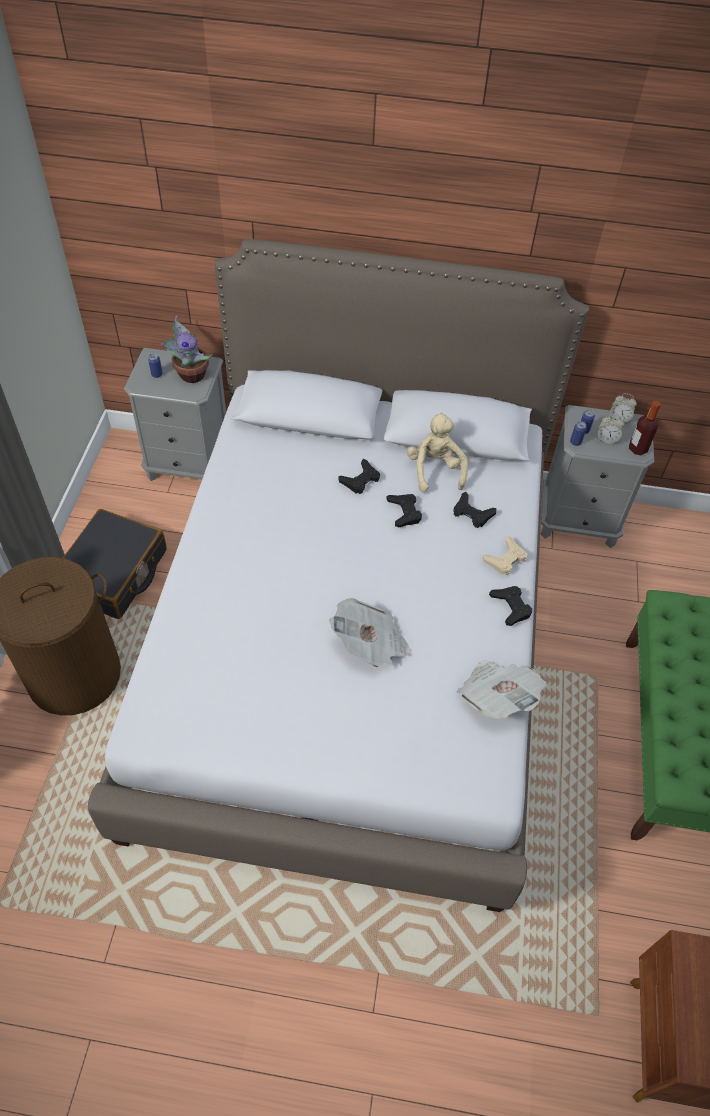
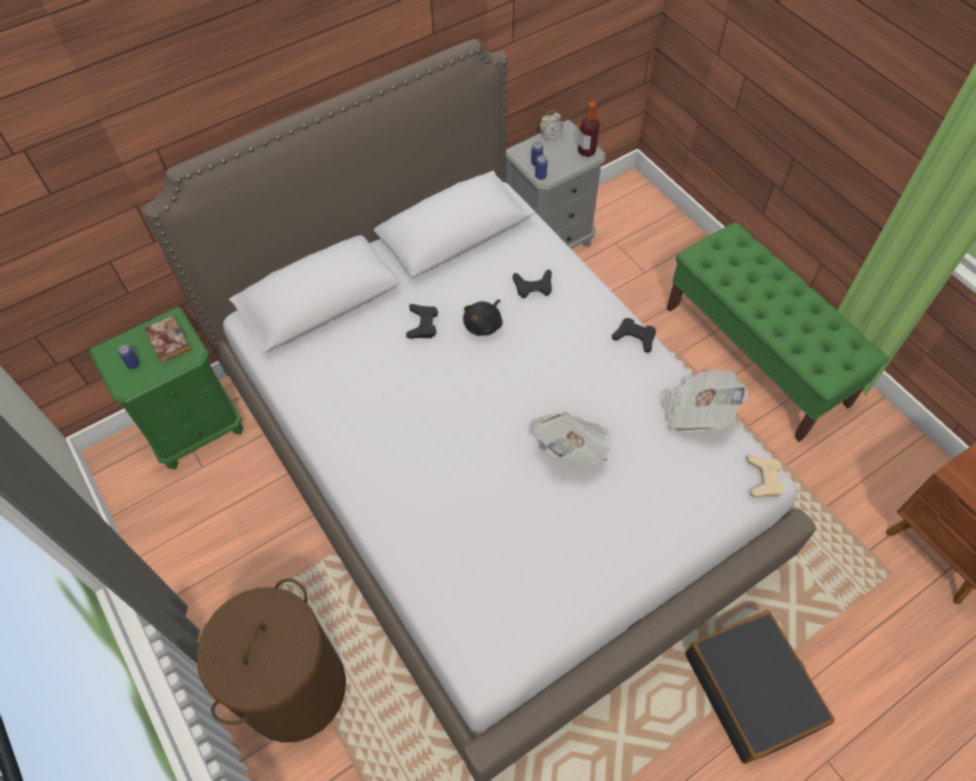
camera: 40 degrees left, 5 degrees up
black suitcase [63,509,167,619] -> black suitcase moved to [685,610,835,764]
grey nightstand [124,348,226,481] -> green nightstand [89,307,243,470]
potted plant [162,315,213,383] -> book [144,316,191,363]
black game controller [386,494,422,527] -> black plush toy [463,300,503,336]
beige plush toy [407,413,468,492] -> none
beige game controller [483,536,527,575] -> beige game controller moved to [746,455,785,498]
alarm clock [598,415,624,444] -> none

